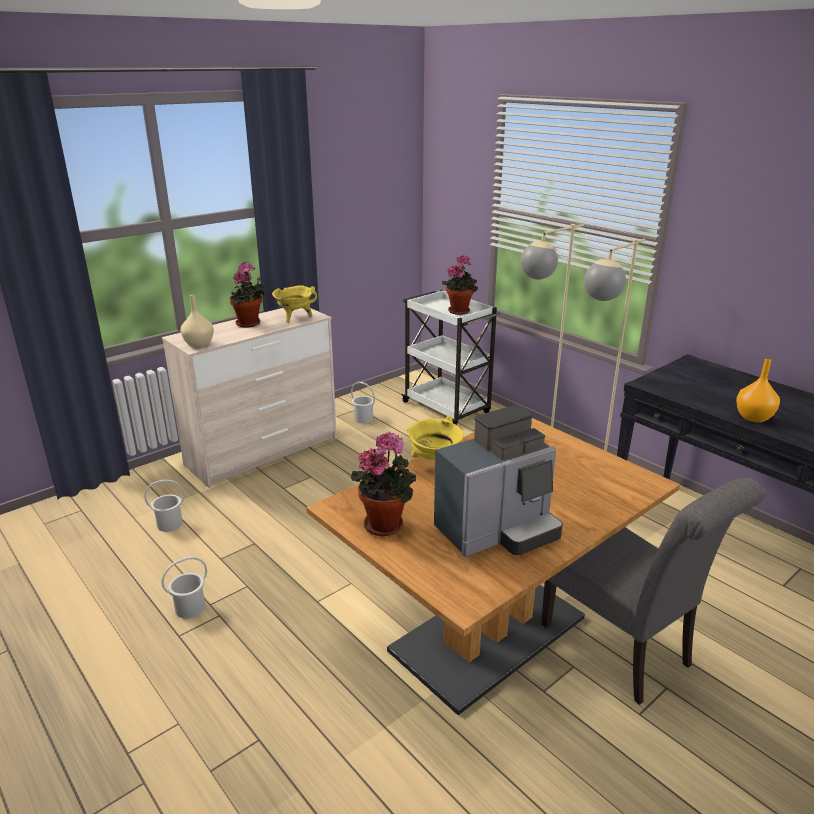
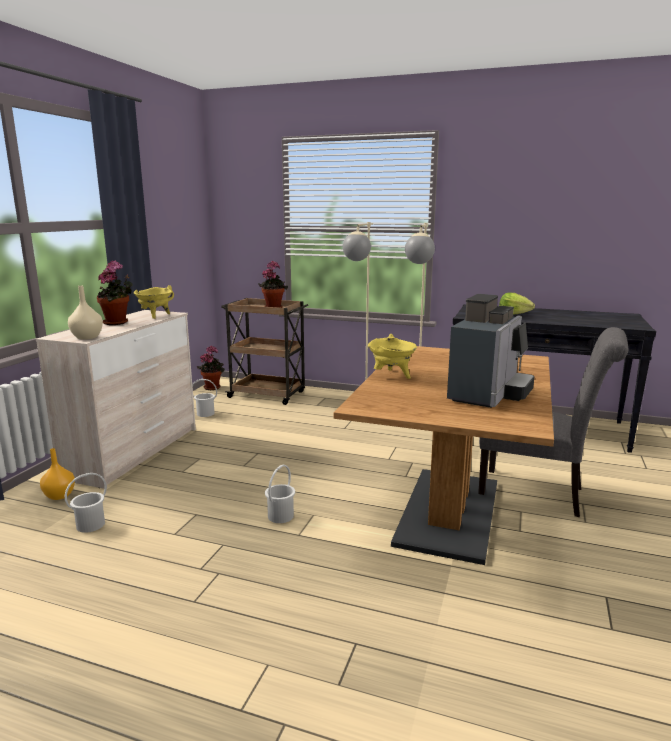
camera: 30 degrees left, 10 degrees down
white bucket [161,557,207,619] -> white bucket moved to [265,465,295,523]
potted plant [351,431,416,536] -> potted plant moved to [197,346,225,390]
white cart [401,290,500,425] -> brown cart [221,298,308,405]
orange vase [736,359,780,423] -> orange vase moved to [40,448,75,500]
none -> lettuce [499,293,535,315]

